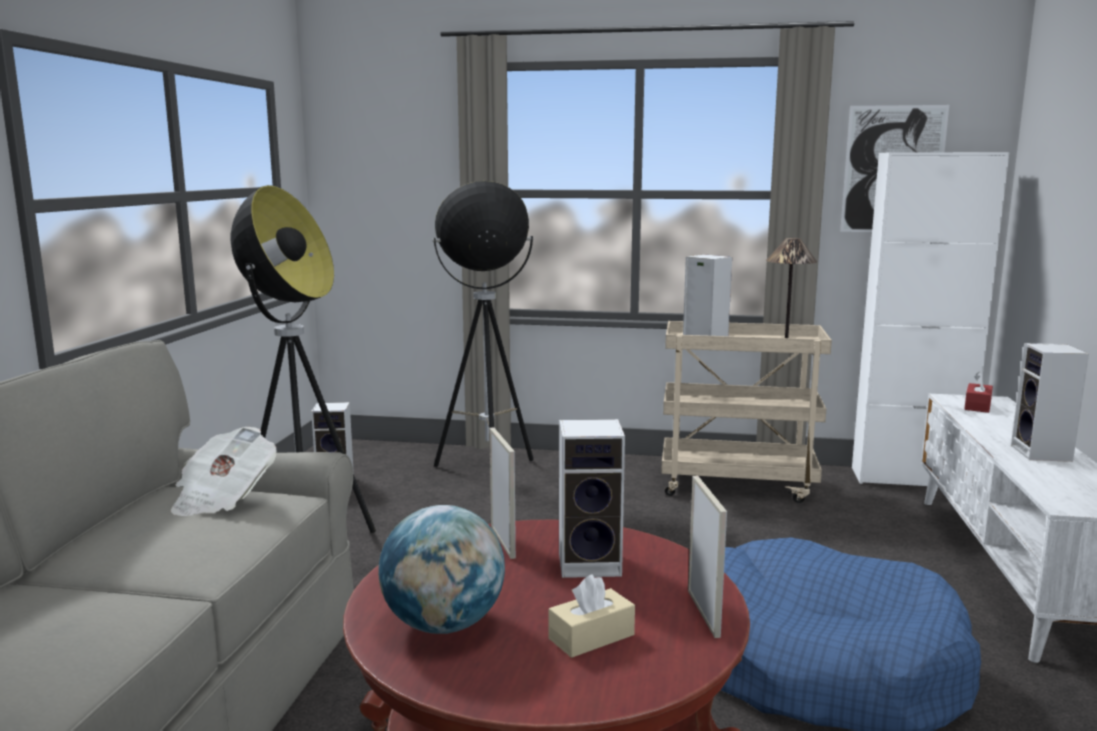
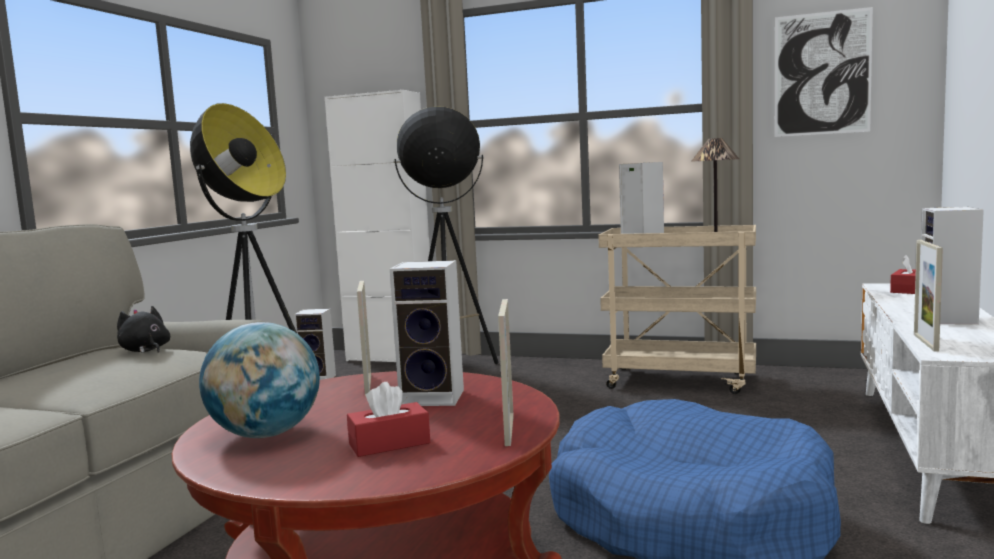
camera: 10 degrees right, 5 degrees down
newspaper [171,427,277,516] -> black plush toy [117,306,170,353]
beige tissue box [549,574,635,658] -> red tissue box [347,382,430,457]
white cabinet [852,152,1009,486] -> white cabinet moved to [325,90,430,362]
none -> picture frame [914,240,943,351]

